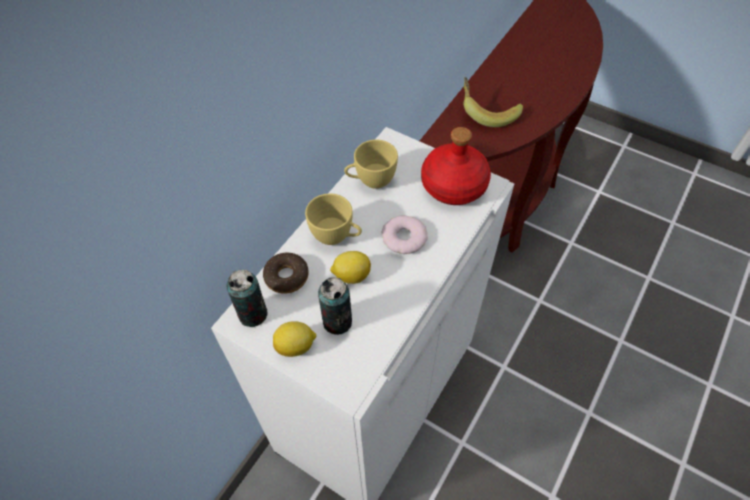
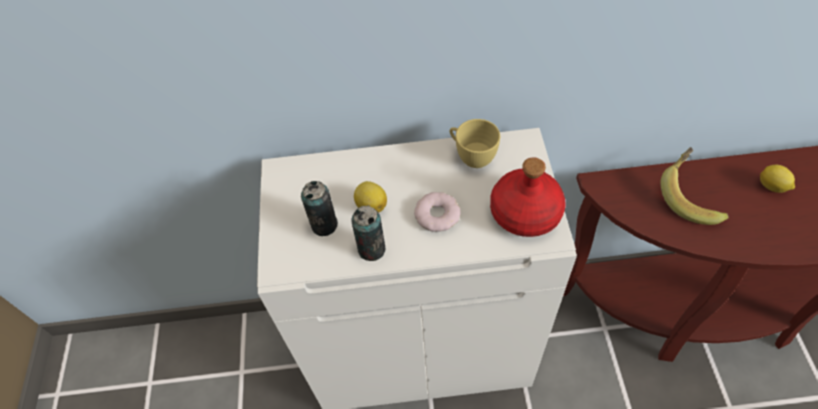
camera: 55 degrees right, 0 degrees up
can [226,270,268,327] -> can moved to [351,205,386,261]
donut [263,253,309,294] -> none
lemon [273,321,316,357] -> lemon moved to [760,165,795,193]
yellow cup [305,193,362,245] -> none

